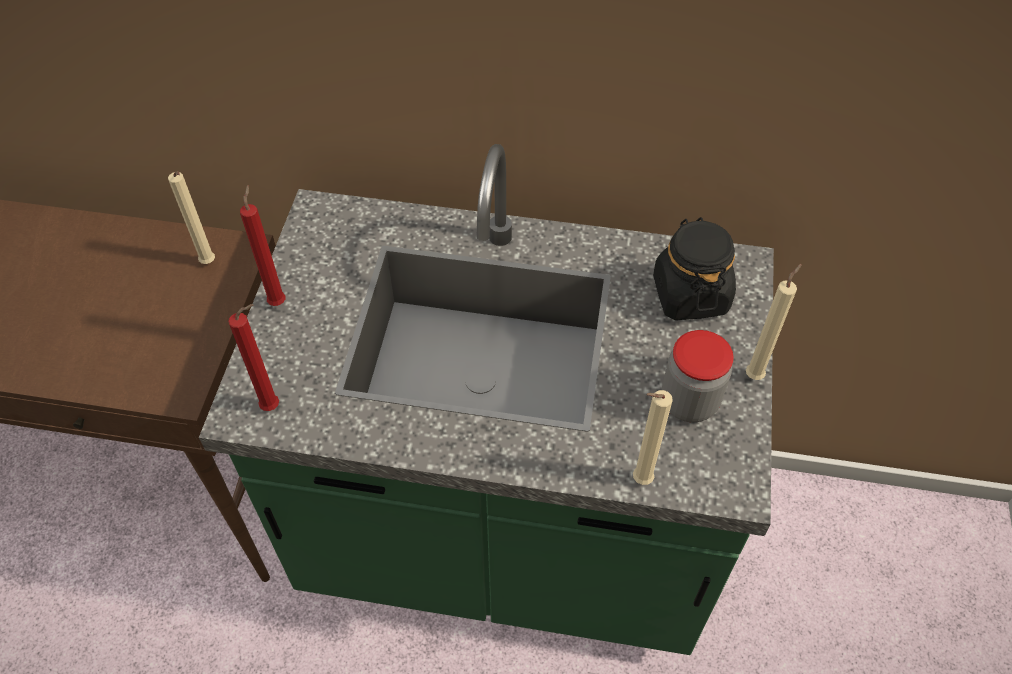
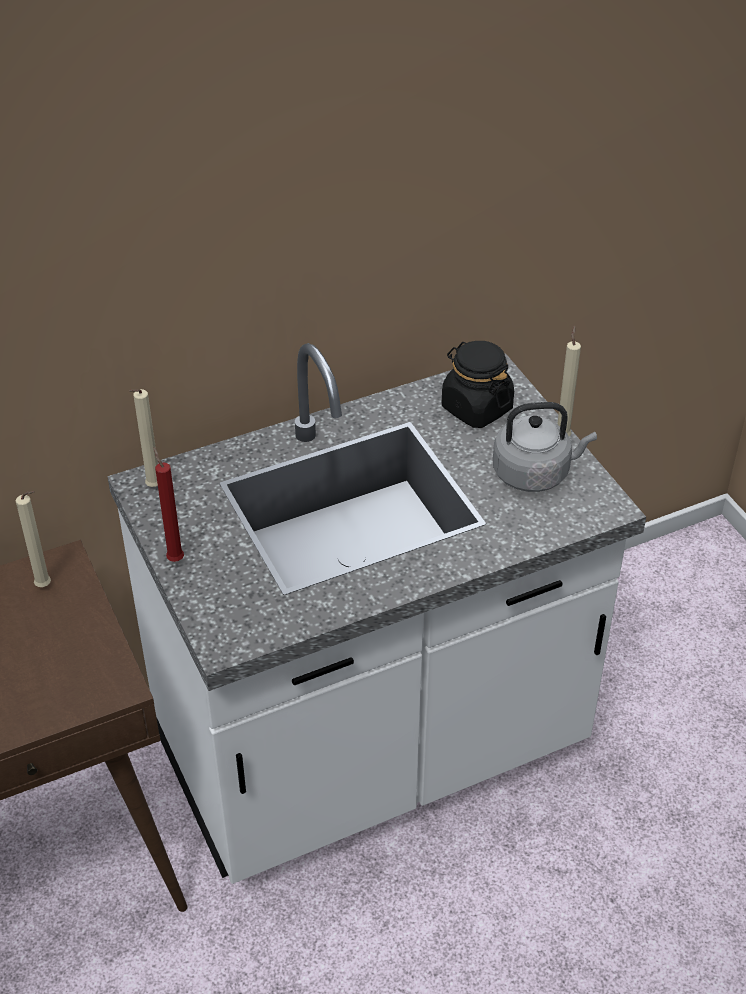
camera: 35 degrees left, 10 degrees down
green counter [199,144,774,655] -> white counter [107,343,646,884]
red candle [228,304,279,411] -> none
beige candle [633,390,673,485] -> beige candle moved to [129,389,158,487]
jar [662,330,734,422] -> grey kettle [493,402,597,492]

